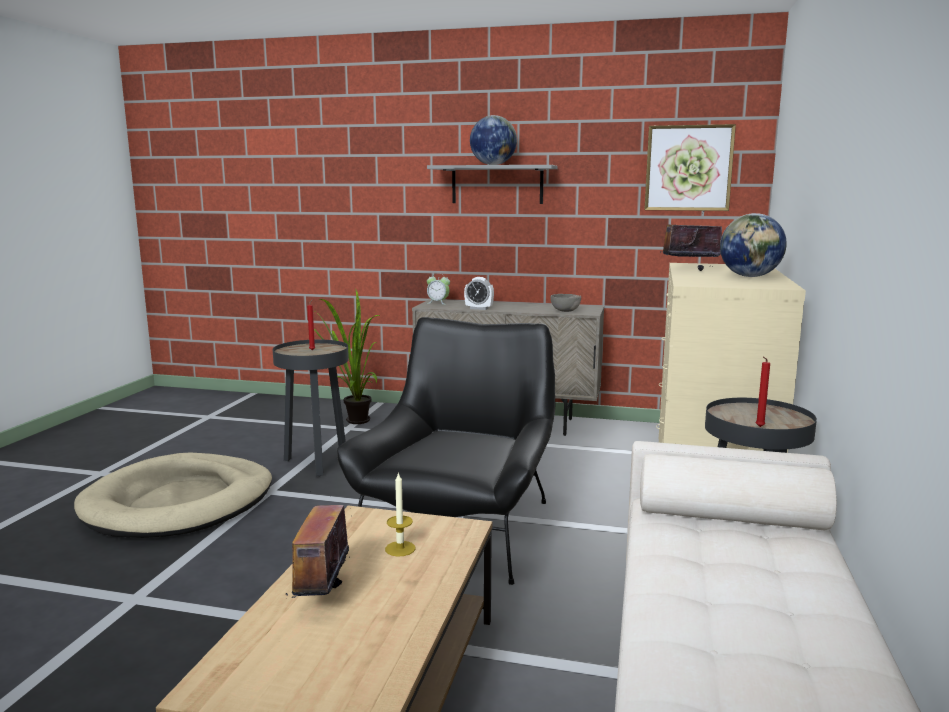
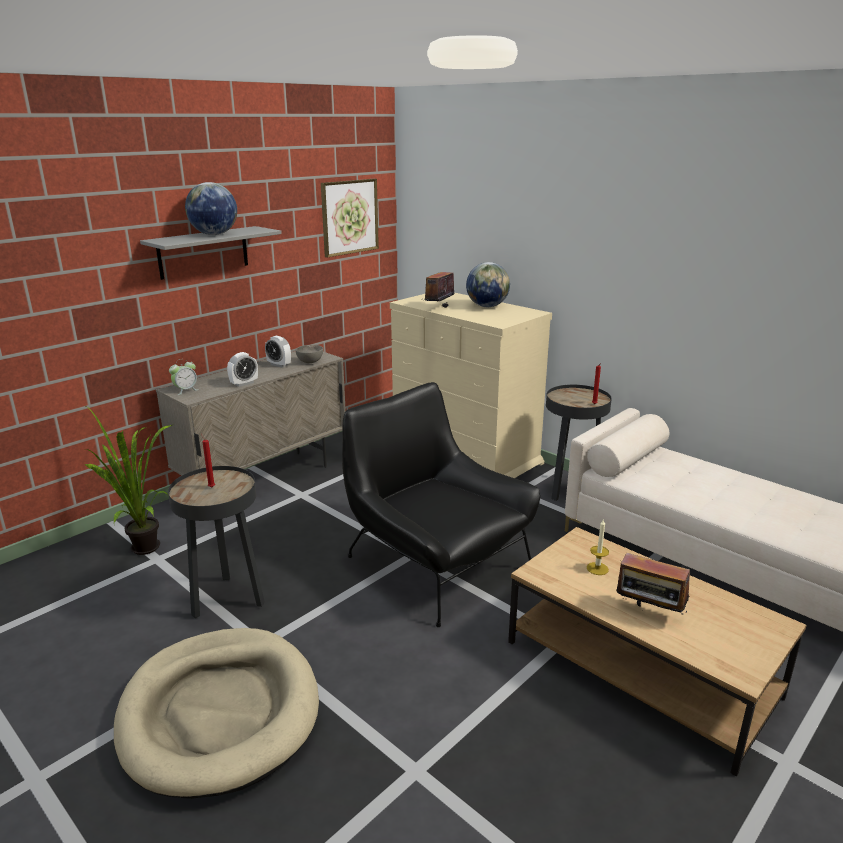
camera: 60 degrees left, 10 degrees up
none -> alarm clock [265,336,291,368]

